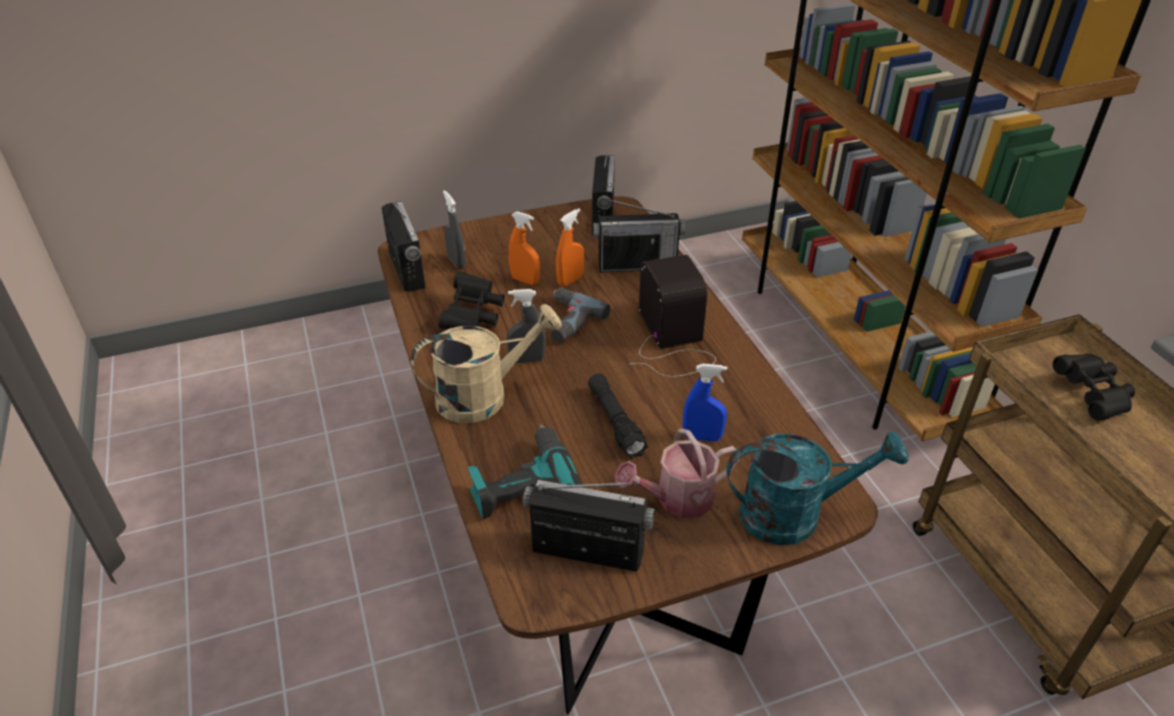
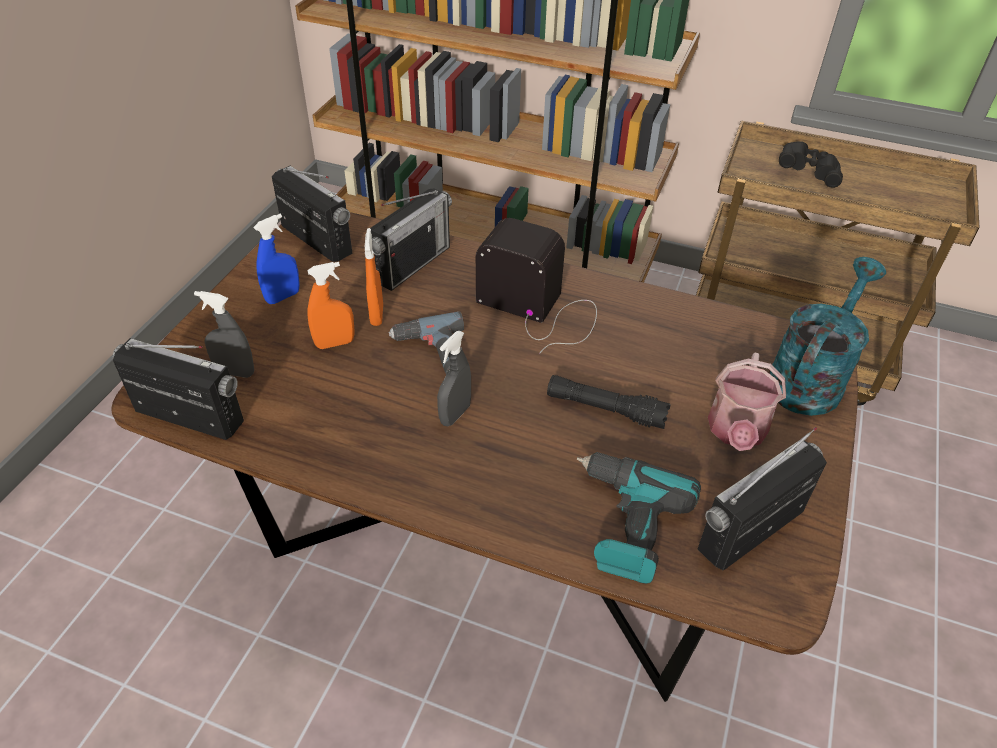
camera: 50 degrees left, 5 degrees up
beige watering can [411,304,562,423] -> none
black binoculars [438,271,505,329] -> none
blue spray bottle [683,364,727,441] -> blue spray bottle moved to [253,214,300,304]

